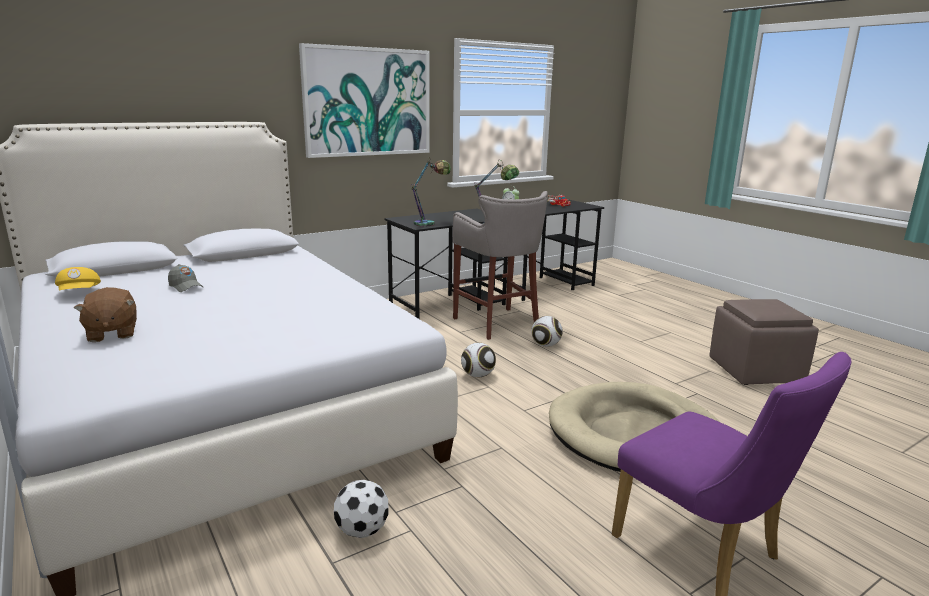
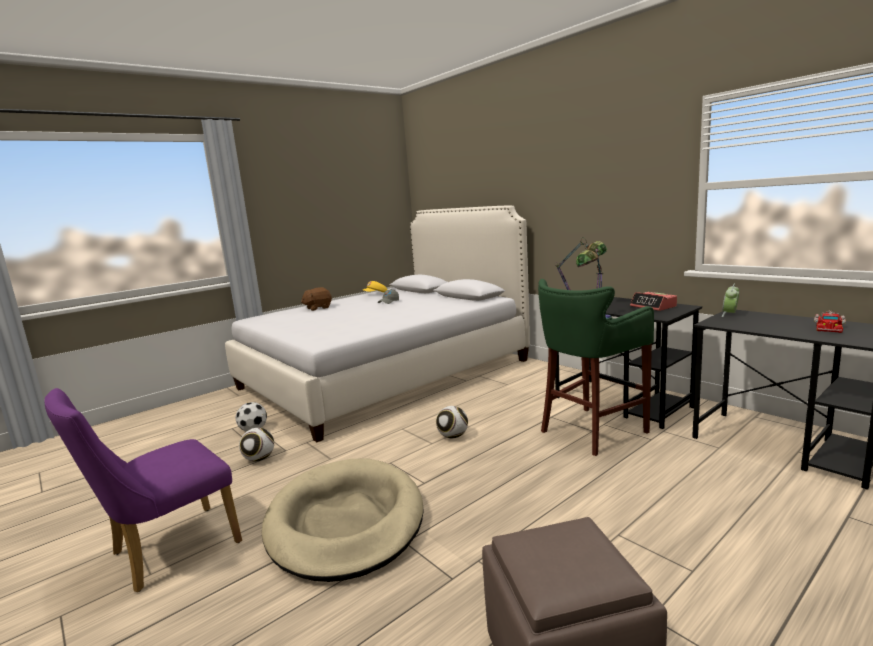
camera: 85 degrees right, 5 degrees down
picture [299,43,429,158] -> none
grey stool [453,191,548,340] -> green stool [538,279,654,456]
football [531,316,563,347] -> football moved to [239,428,274,462]
none -> alarm clock [630,292,677,311]

